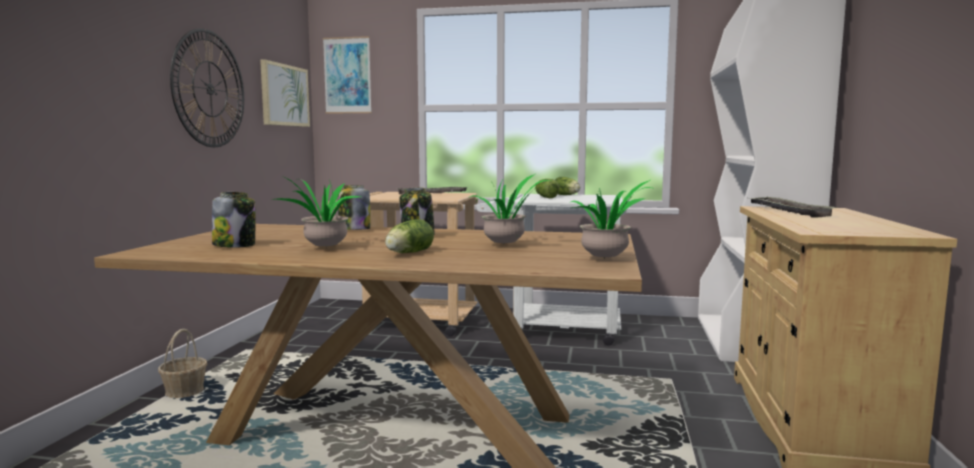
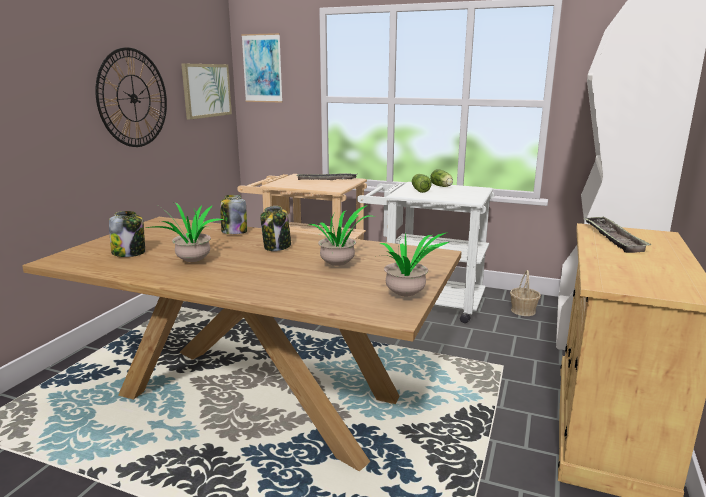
camera: 10 degrees right, 10 degrees up
basket [158,329,207,398] -> basket moved to [510,270,541,316]
lettuce [385,219,434,253] -> none

